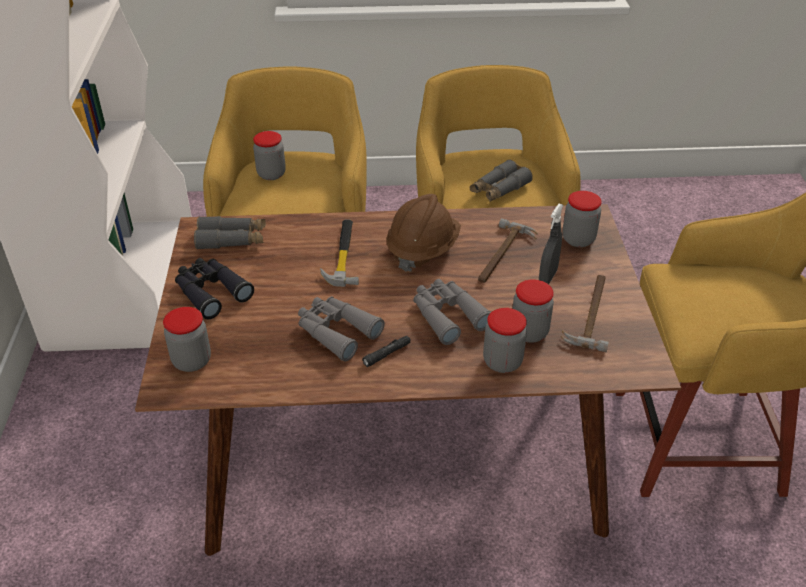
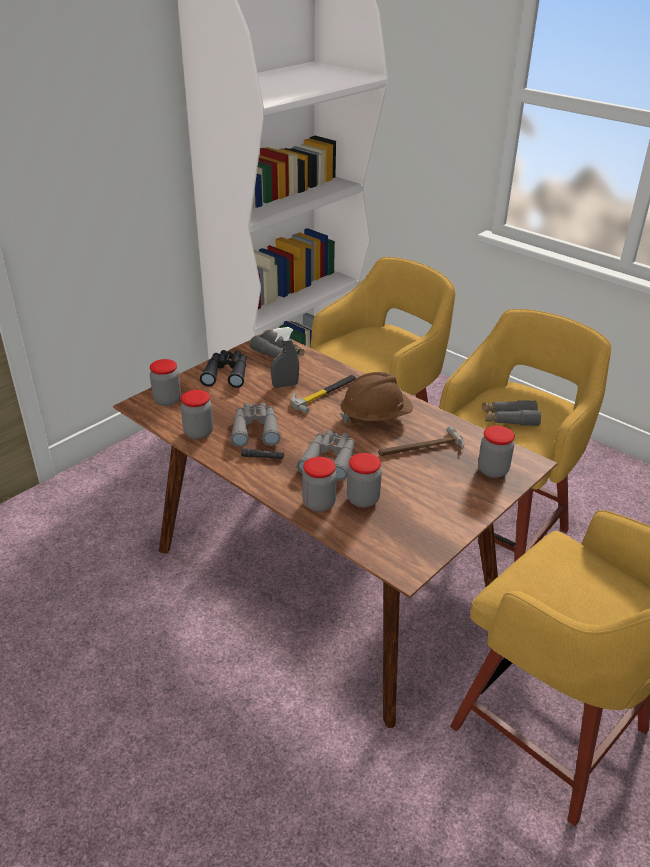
camera: 45 degrees right, 5 degrees down
jar [253,131,286,180] -> jar moved to [181,390,213,439]
grey spray bottle [539,204,563,284] -> grey spray bottle moved to [271,327,299,388]
hammer [561,275,609,352] -> none

